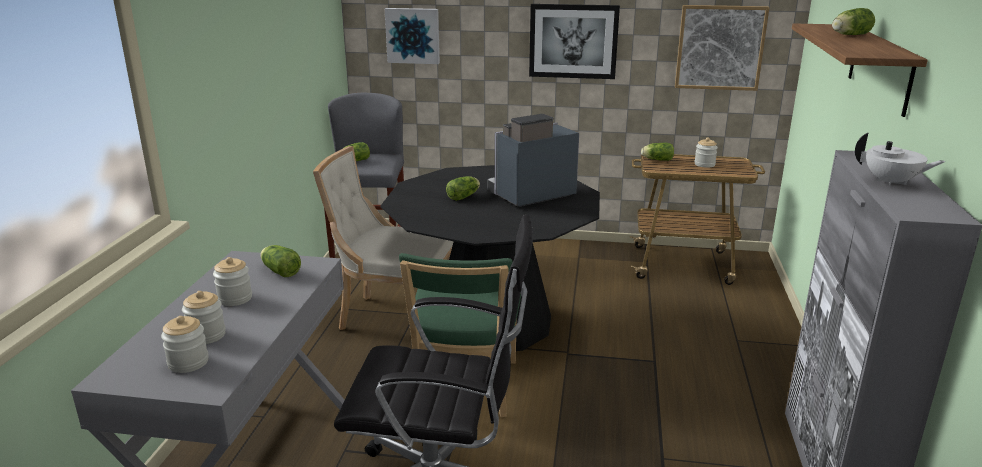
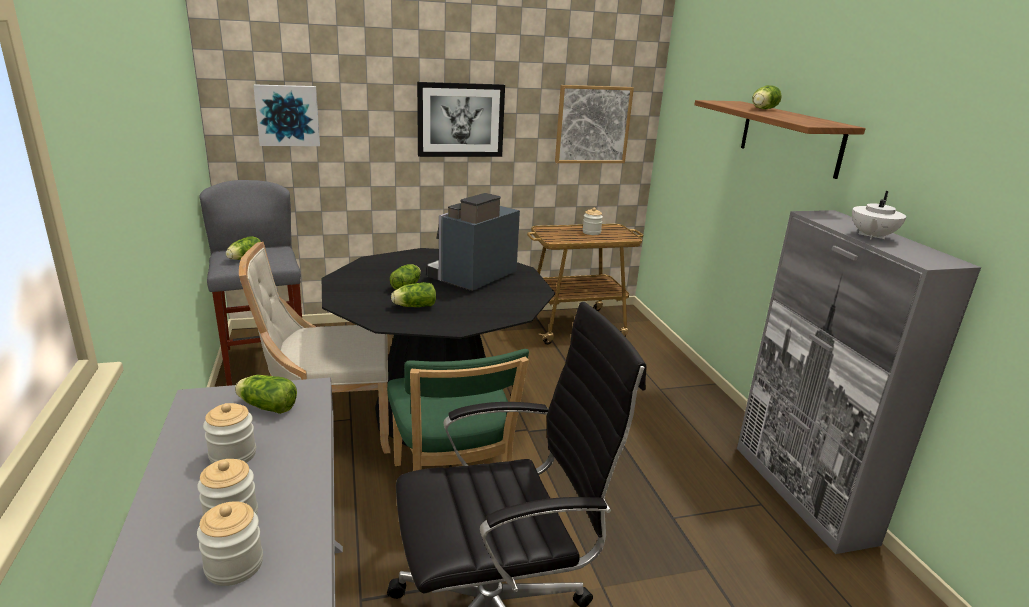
camera: 25 degrees left, 0 degrees up
lettuce [641,143,674,161] -> lettuce moved to [391,282,436,307]
white teapot [855,132,946,187] -> white teapot turned 120 degrees clockwise [852,191,906,240]

